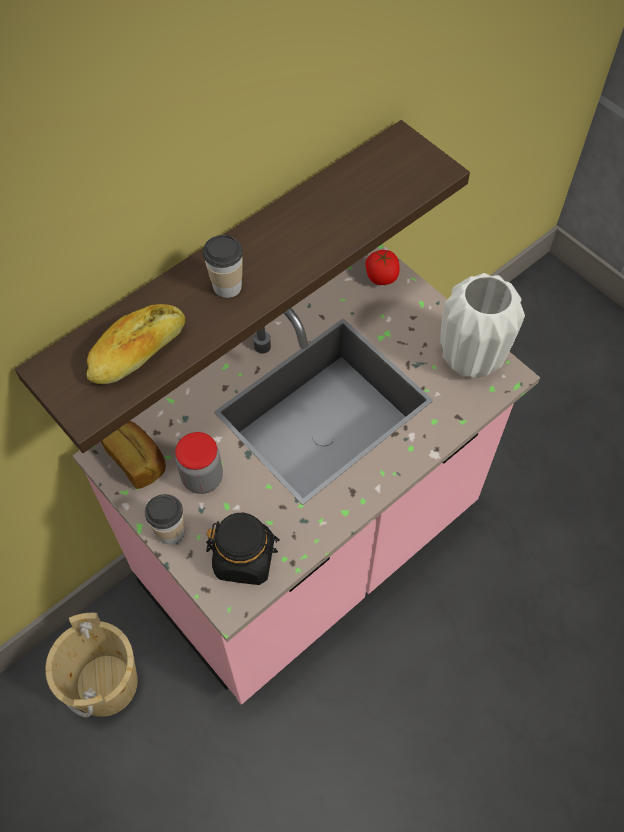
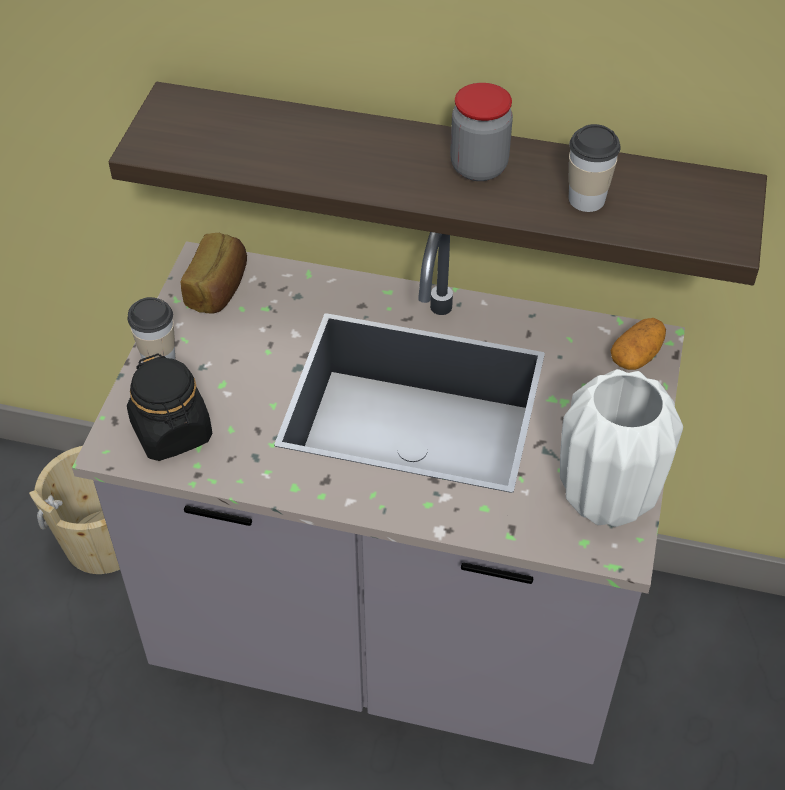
camera: 55 degrees right, 10 degrees down
pink counter [72,244,540,705] -> grey counter [72,232,685,764]
bread [86,304,185,384] -> none
jar [175,432,223,494] -> jar moved to [450,83,513,181]
cup [203,235,243,298] -> cup moved to [568,124,621,212]
tomato [365,250,400,285] -> potato [610,318,666,370]

